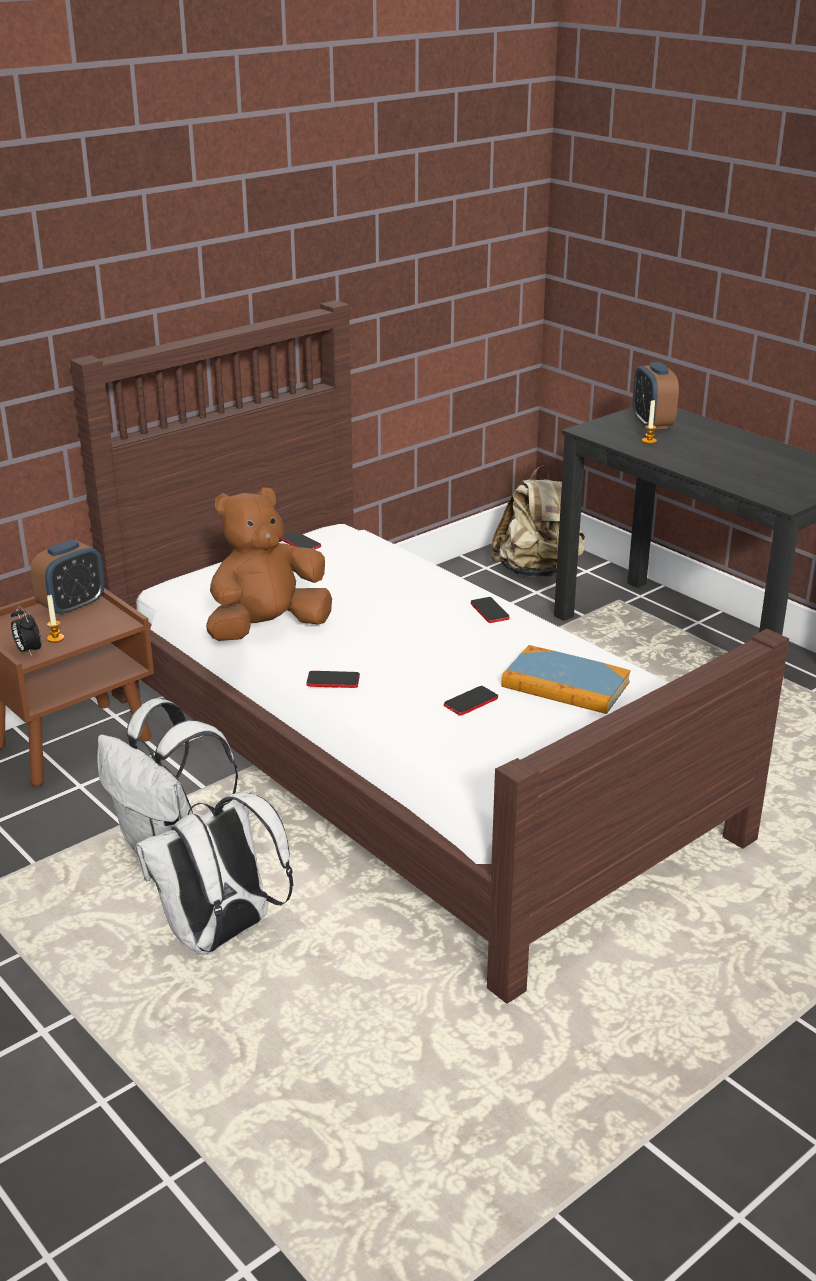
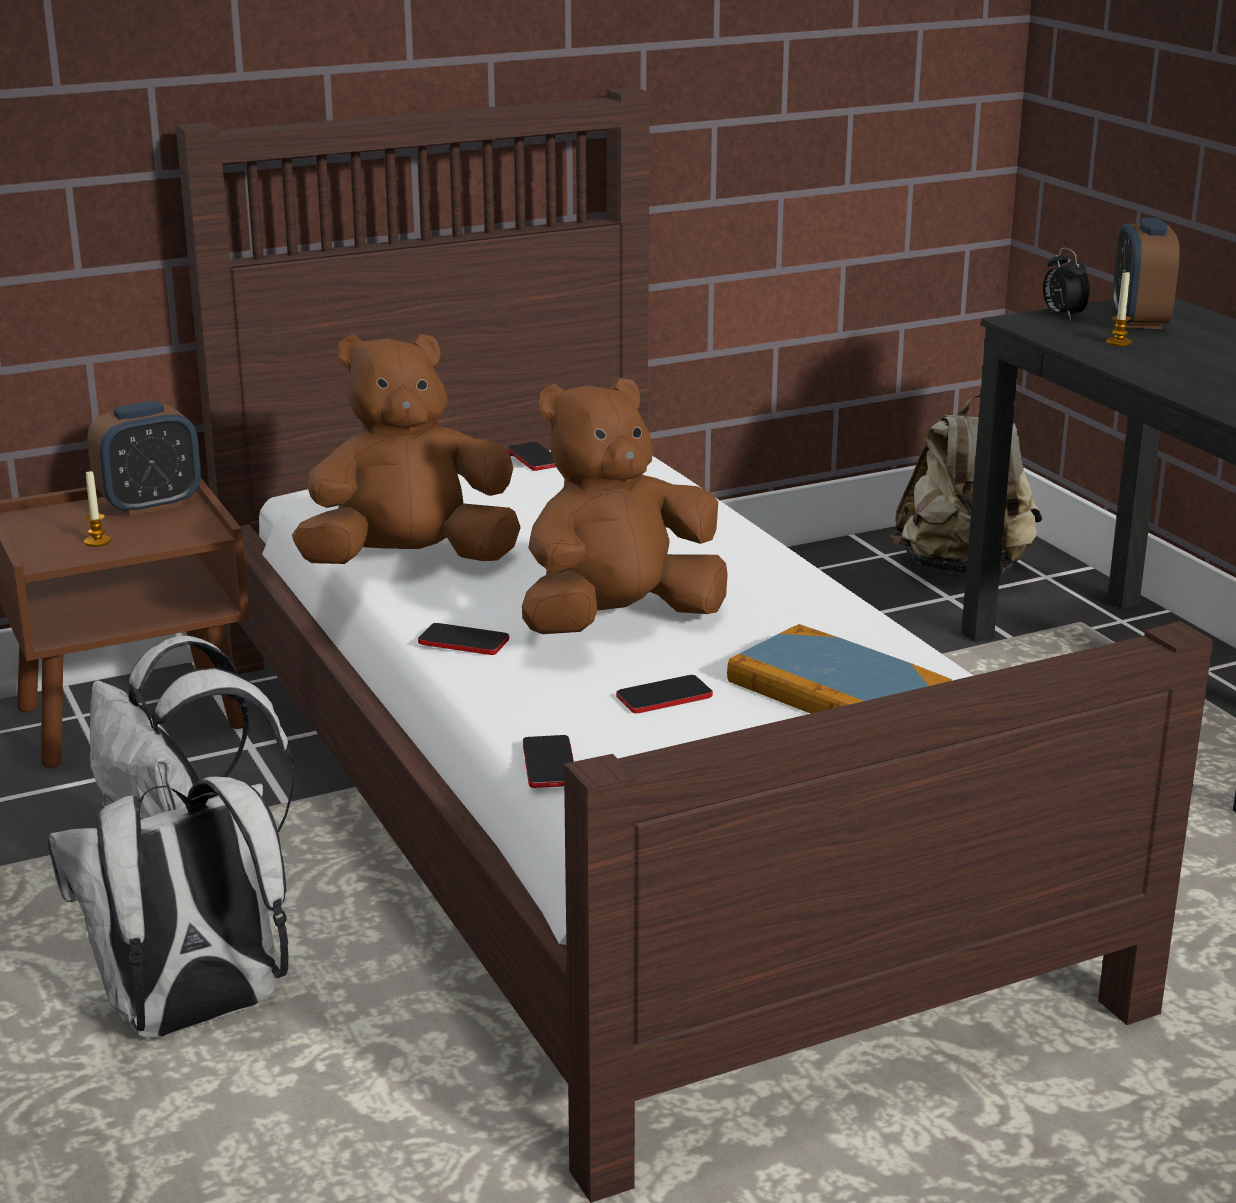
camera: 15 degrees right, 5 degrees down
alarm clock [11,606,41,656] -> alarm clock moved to [1043,248,1090,321]
phone [471,597,510,623] -> phone moved to [523,735,574,788]
none -> brown plush toy [522,378,728,634]

